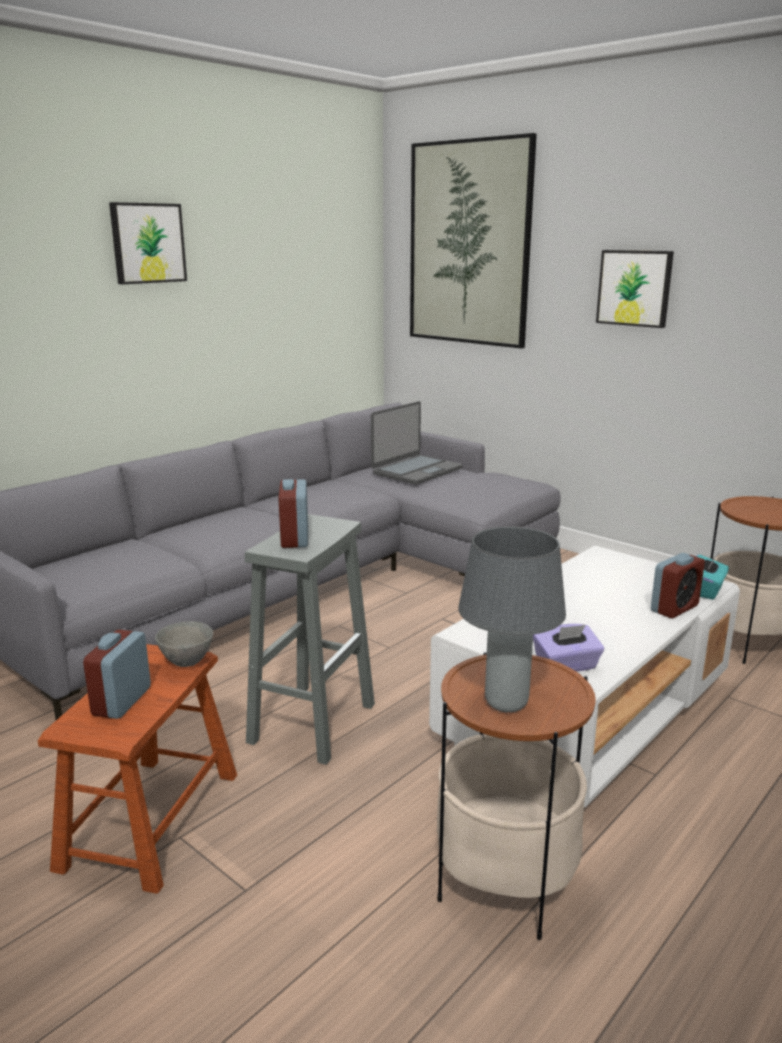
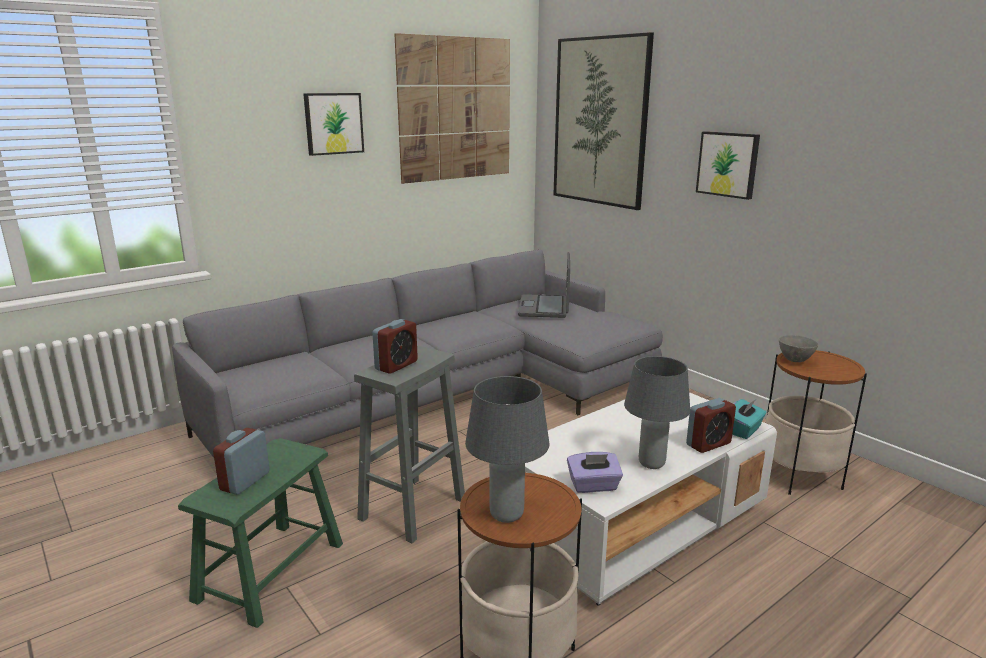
camera: 10 degrees right, 0 degrees up
brown stool [38,644,237,894] -> green stool [178,438,343,628]
grey bowl [155,621,213,667] -> grey bowl moved to [779,335,819,362]
alarm clock [278,479,308,548] -> alarm clock turned 150 degrees counterclockwise [372,319,418,374]
laptop [371,401,463,485] -> laptop turned 135 degrees clockwise [518,252,570,318]
none -> picture [394,33,510,184]
none -> grey table lamp [624,356,690,469]

